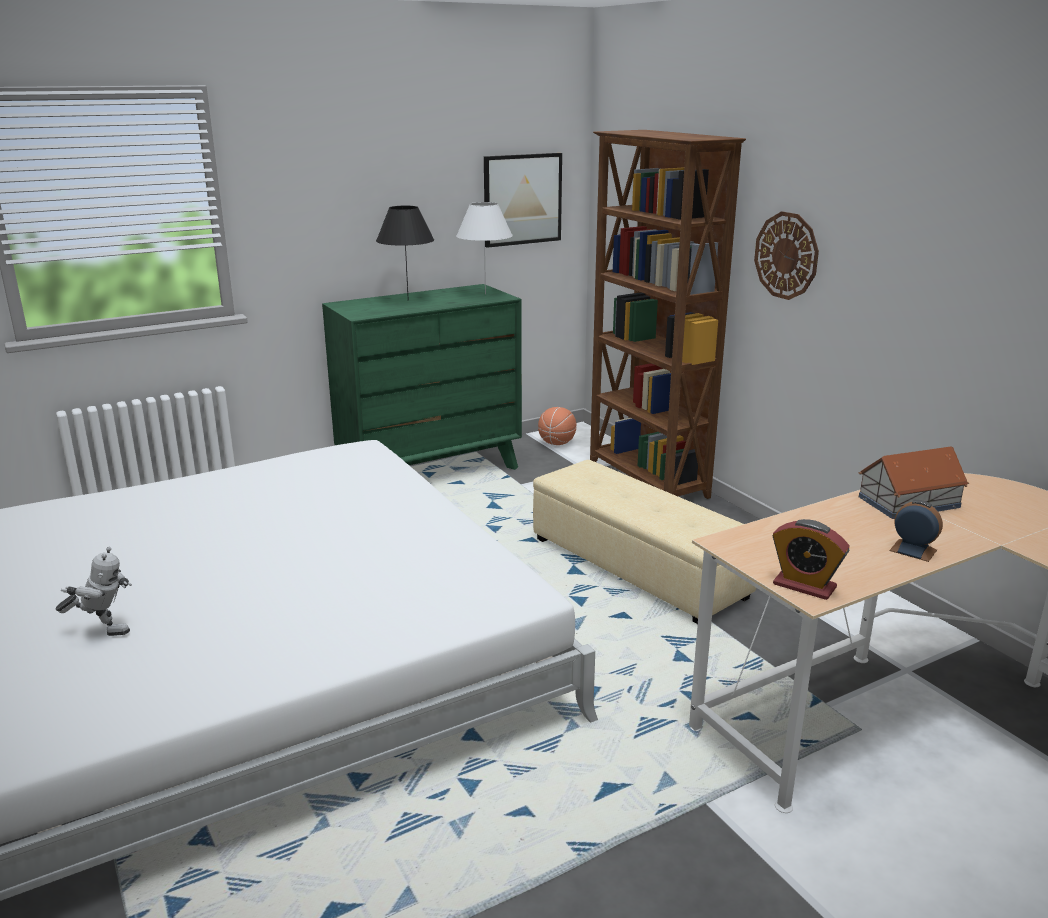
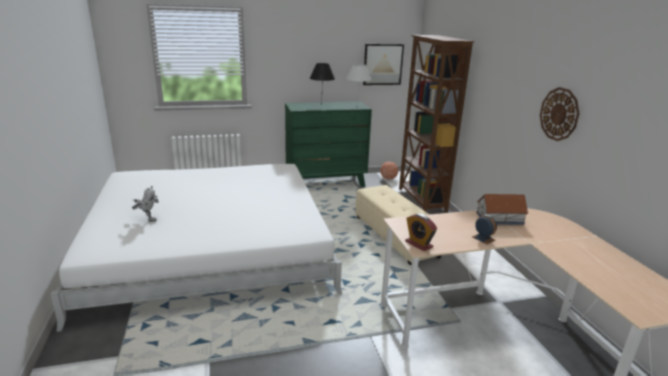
camera: 15 degrees right, 0 degrees up
wall clock [754,211,819,300] -> wall clock moved to [540,87,580,141]

